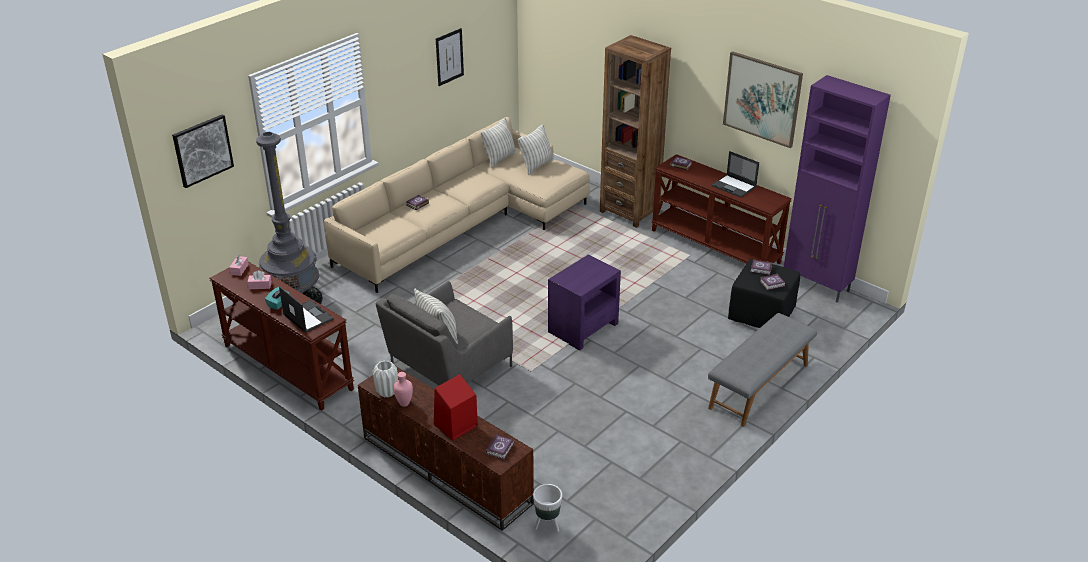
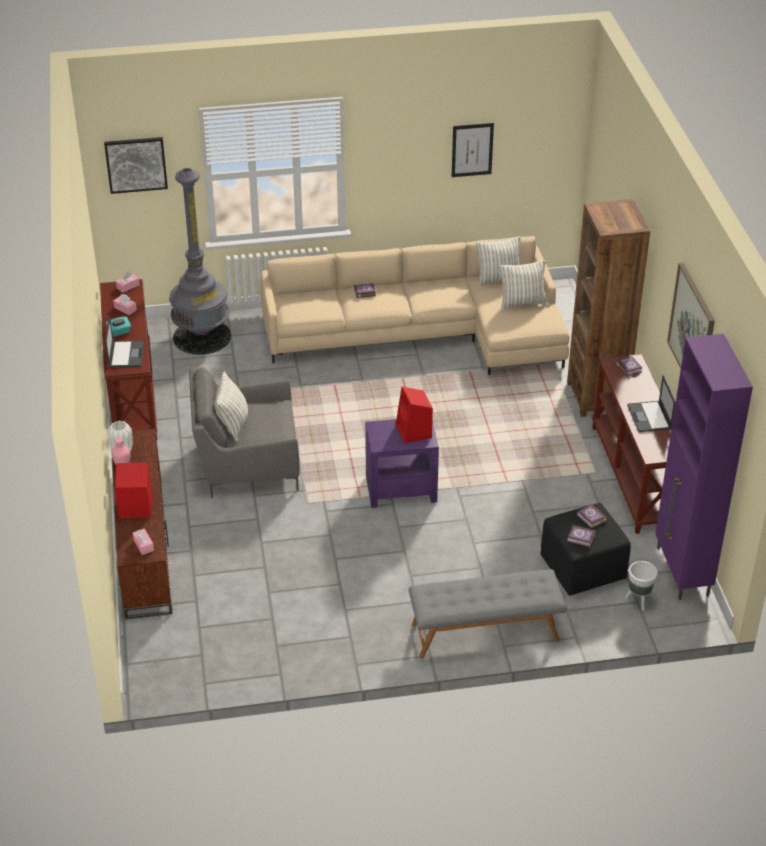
camera: 40 degrees right, 5 degrees up
book [486,434,514,459] -> pink tissue box [133,529,154,555]
white planter [533,484,562,532] -> white planter moved to [625,561,657,611]
none -> red speaker [396,387,433,443]

